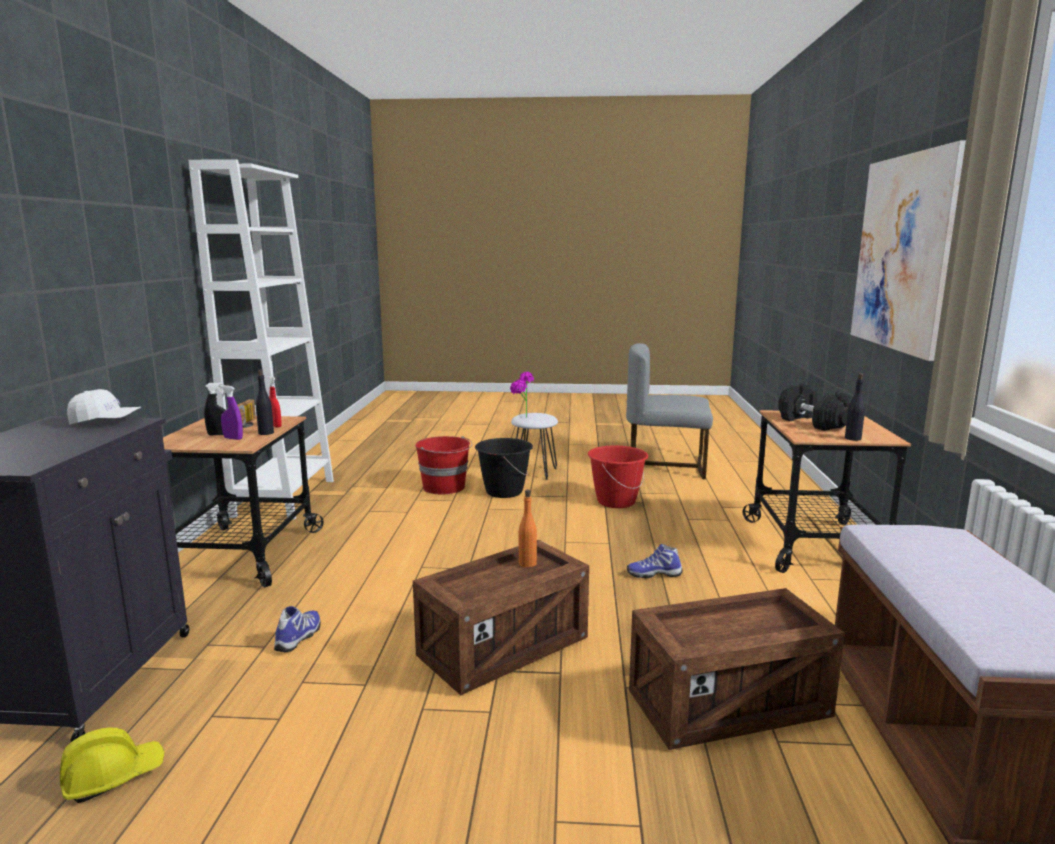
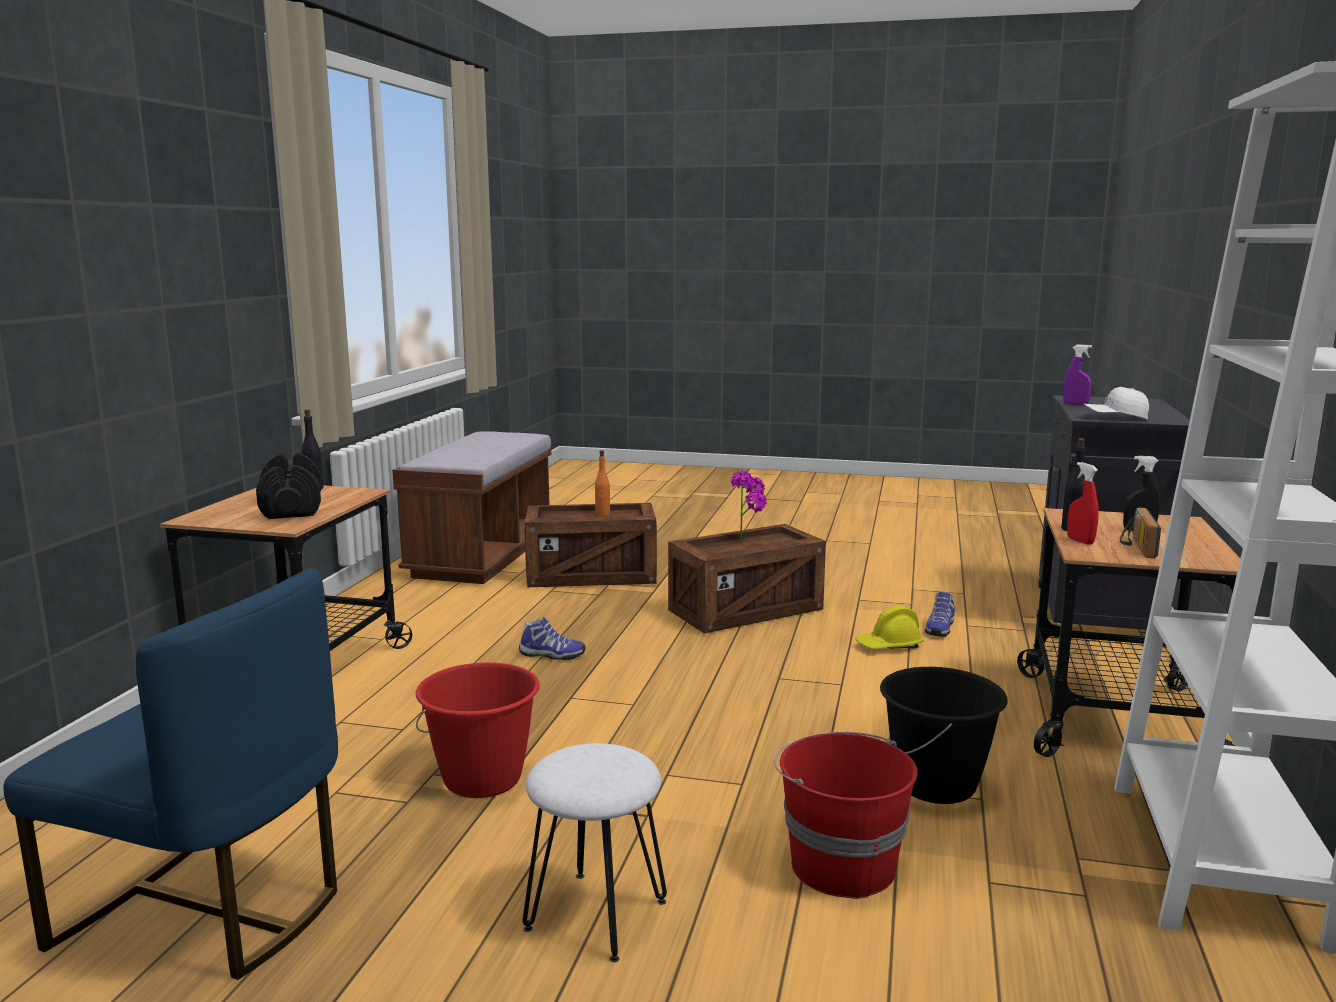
camera: 170 degrees left, 0 degrees up
yellow hard hat [60,728,164,803] -> yellow hard hat moved to [856,605,924,649]
purple spray bottle [220,385,243,440] -> purple spray bottle moved to [1063,345,1092,405]
black bucket [475,438,533,498] -> black bucket moved to [880,667,1008,804]
potted plant [510,372,534,418] -> potted plant moved to [731,471,767,541]
orange bottle [519,490,537,567] -> orange bottle moved to [595,450,610,515]
grey chair [626,343,713,479] -> blue chair [3,568,338,980]
picture [851,141,966,361] -> none

